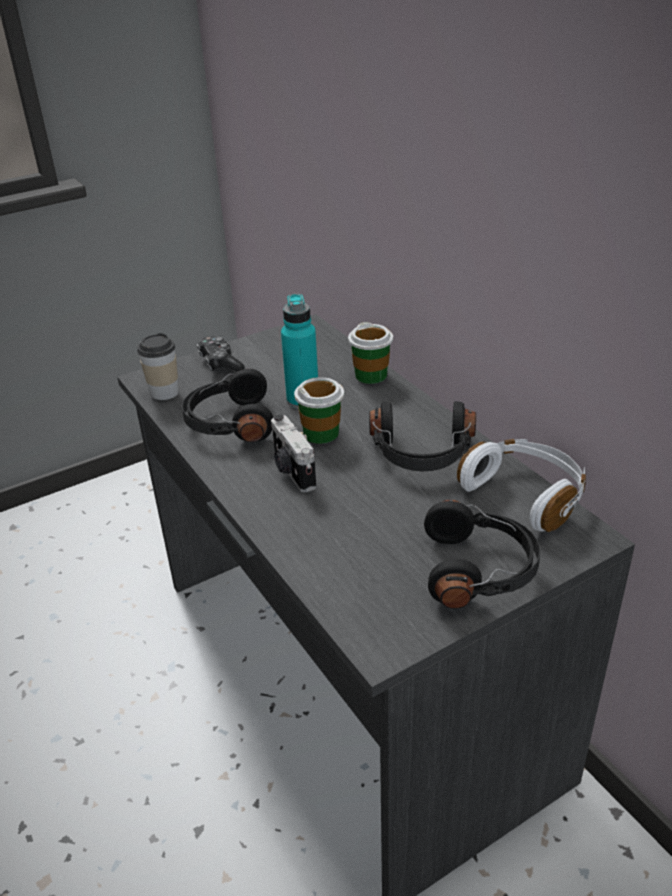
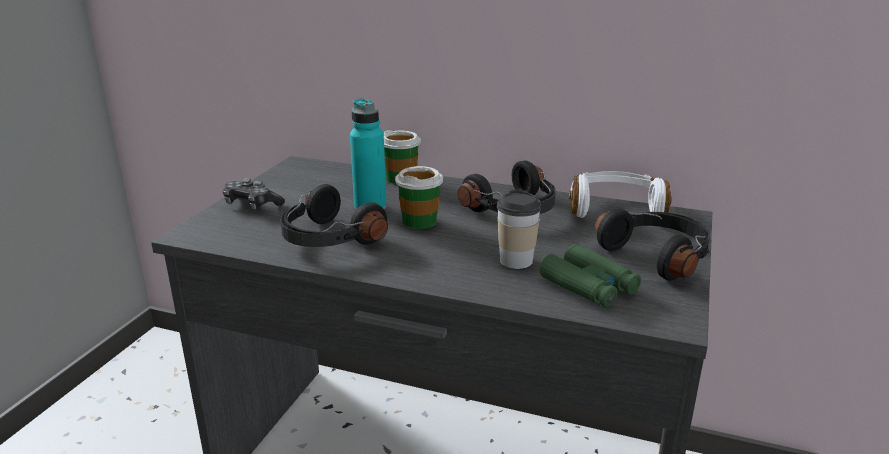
camera: 40 degrees left, 10 degrees down
cup [137,333,178,400] -> cup moved to [497,190,541,269]
camera [271,414,316,493] -> none
none -> green binoculars [540,244,641,307]

